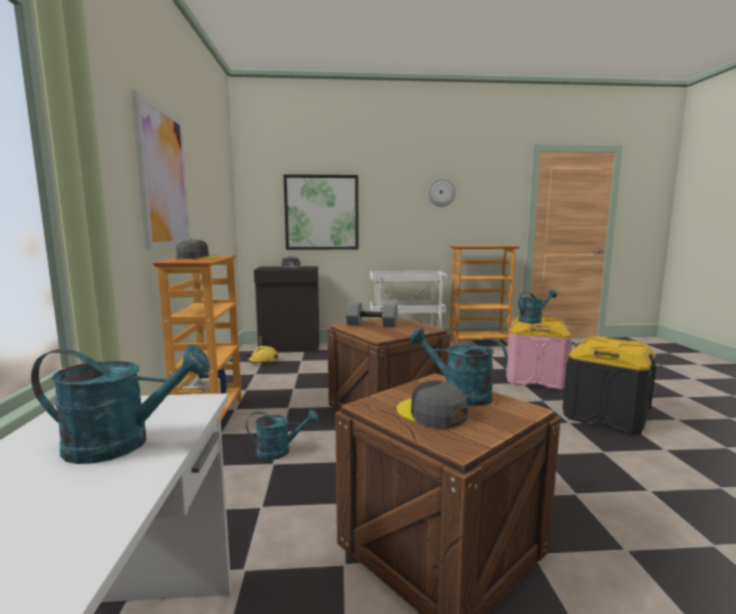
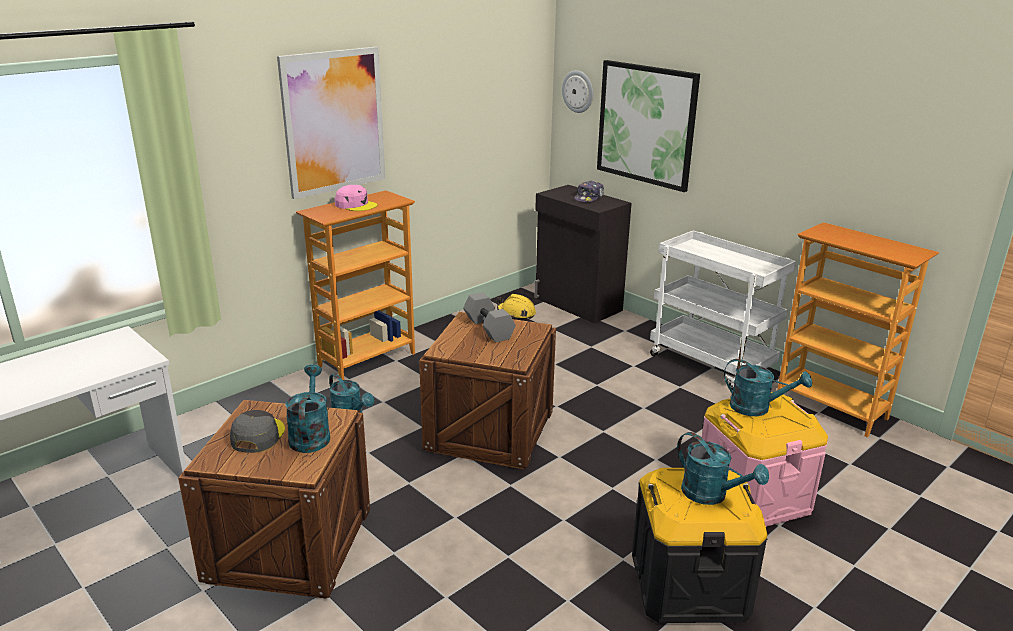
camera: 50 degrees right, 15 degrees up
turquoise watering can [31,345,210,464] -> turquoise watering can moved to [677,432,769,505]
grey cap [176,239,221,259] -> pink cap [335,185,377,211]
wall clock [428,178,456,207] -> wall clock moved to [562,70,593,113]

